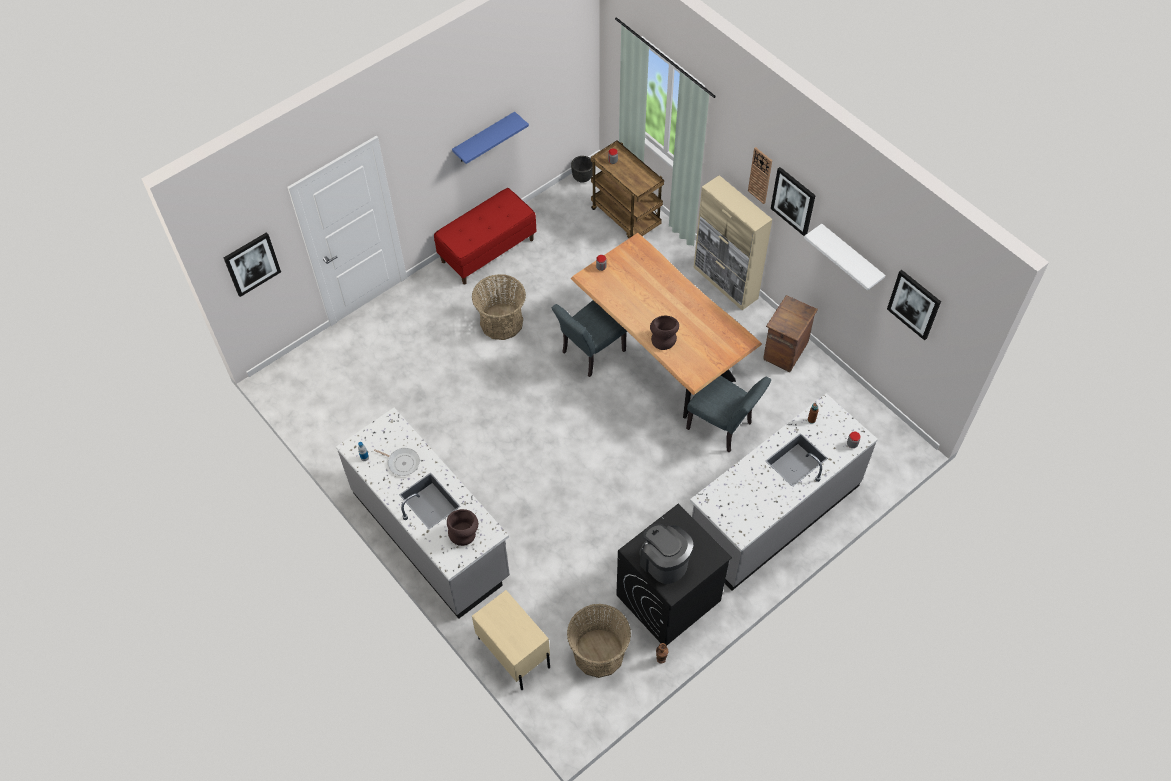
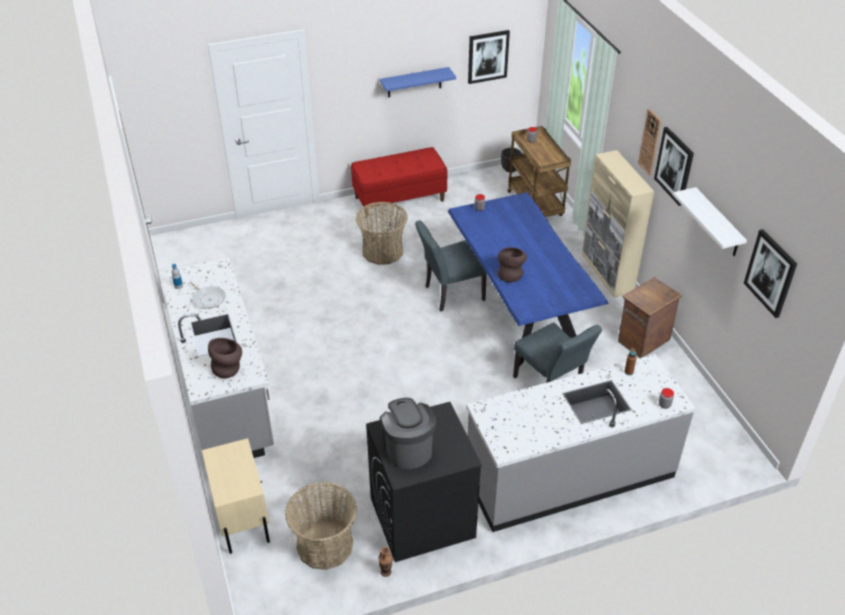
camera: 20 degrees right, 15 degrees down
picture [224,232,281,297] -> picture moved to [468,30,510,84]
brown dining table [571,233,762,419] -> blue dining table [448,192,609,366]

